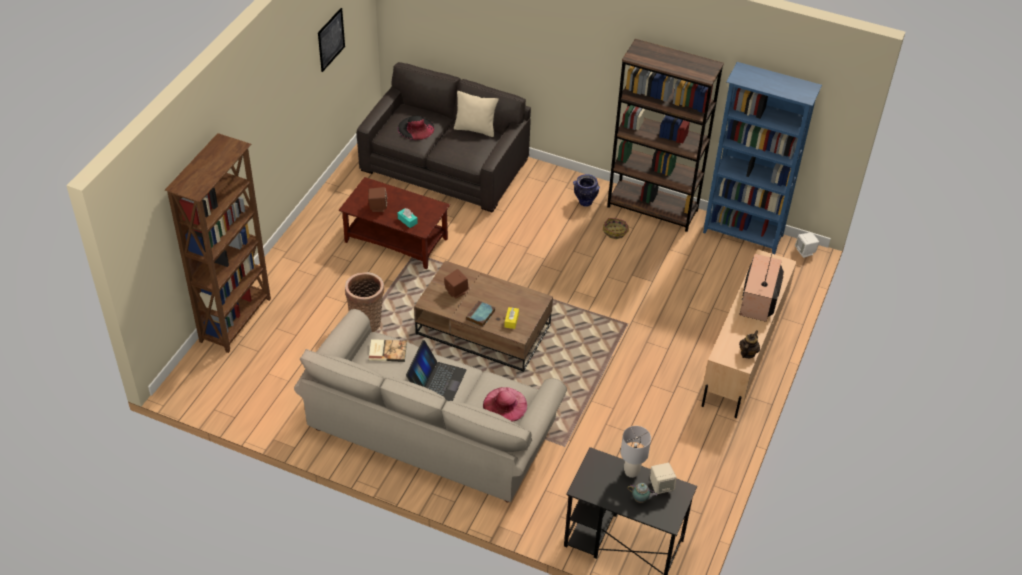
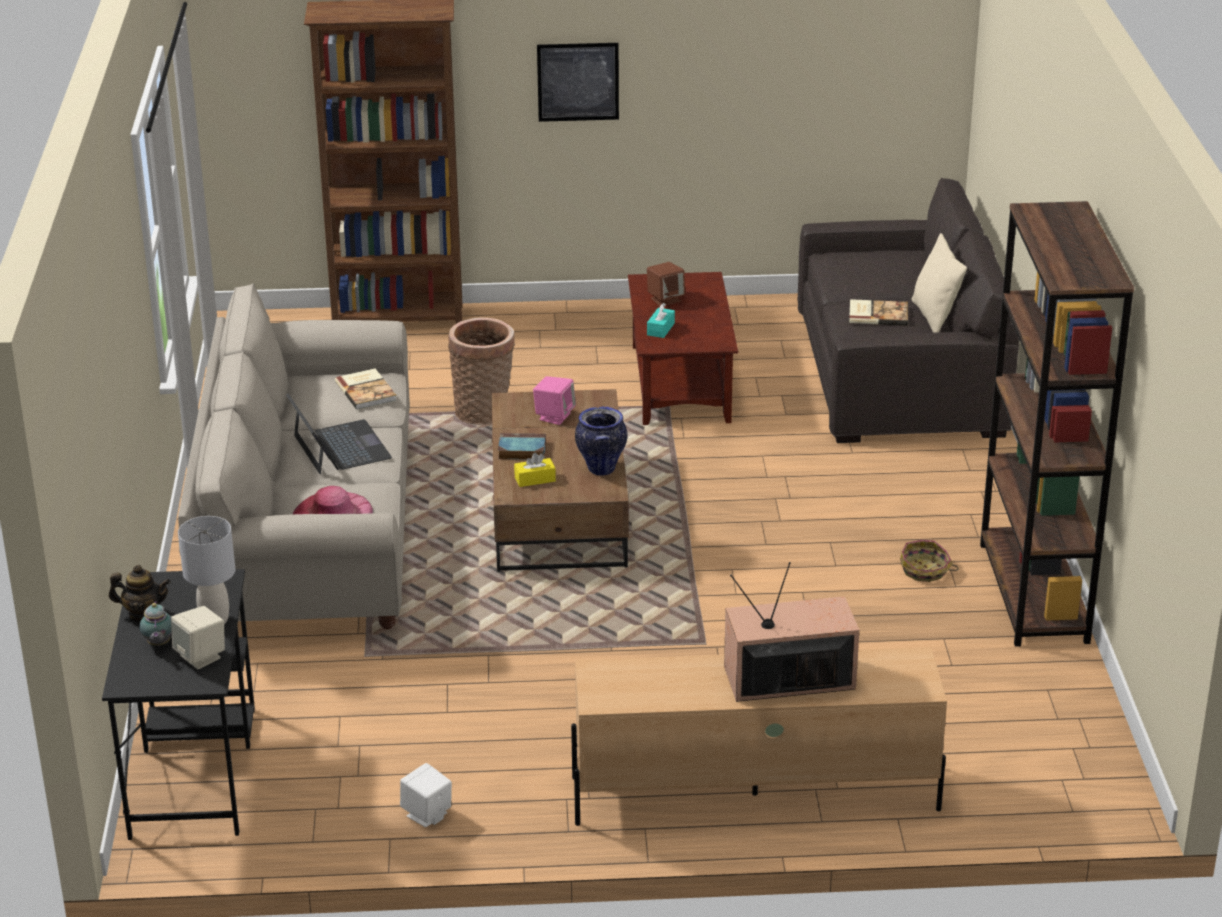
camera: 65 degrees right, 15 degrees down
picture [318,8,345,72] -> picture moved to [537,43,619,122]
black hat [397,116,434,140] -> none
laptop [406,340,466,401] -> laptop turned 105 degrees counterclockwise [286,394,392,474]
brown speaker [444,269,469,298] -> pink speaker [533,376,576,425]
vase [573,174,600,207] -> vase moved to [575,407,627,476]
blue bookcase [703,62,822,254] -> none
teapot [739,330,760,359] -> teapot moved to [109,565,171,622]
white speaker [795,232,819,258] -> white speaker moved to [400,763,452,827]
none -> book [849,299,908,326]

